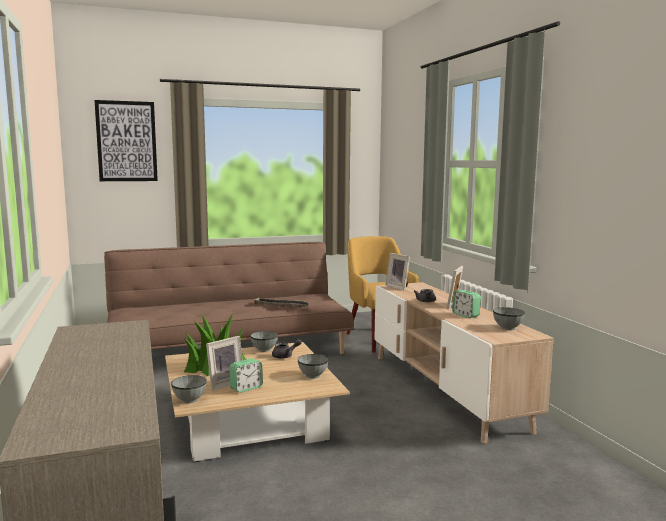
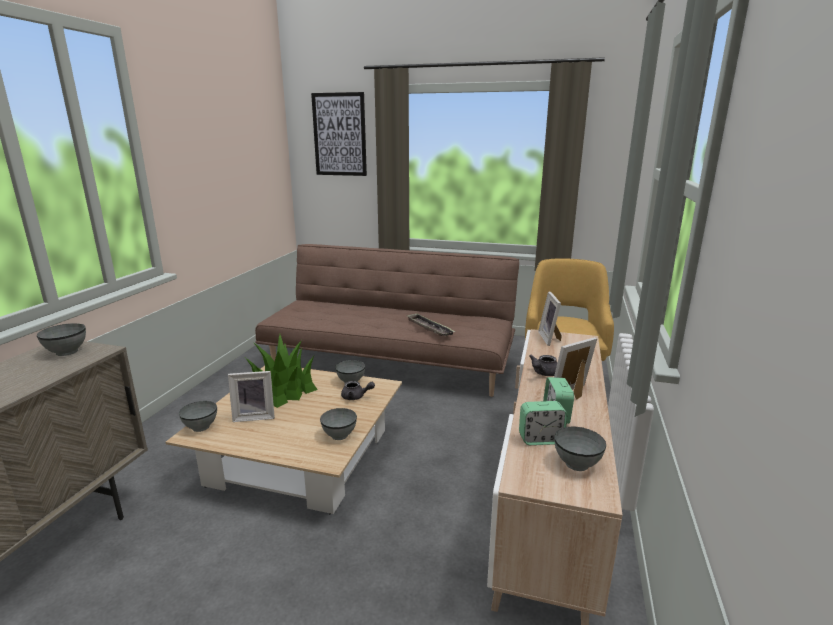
camera: 35 degrees right, 10 degrees up
alarm clock [229,358,263,393] -> alarm clock moved to [519,401,567,445]
none -> grey bowl [37,323,86,356]

